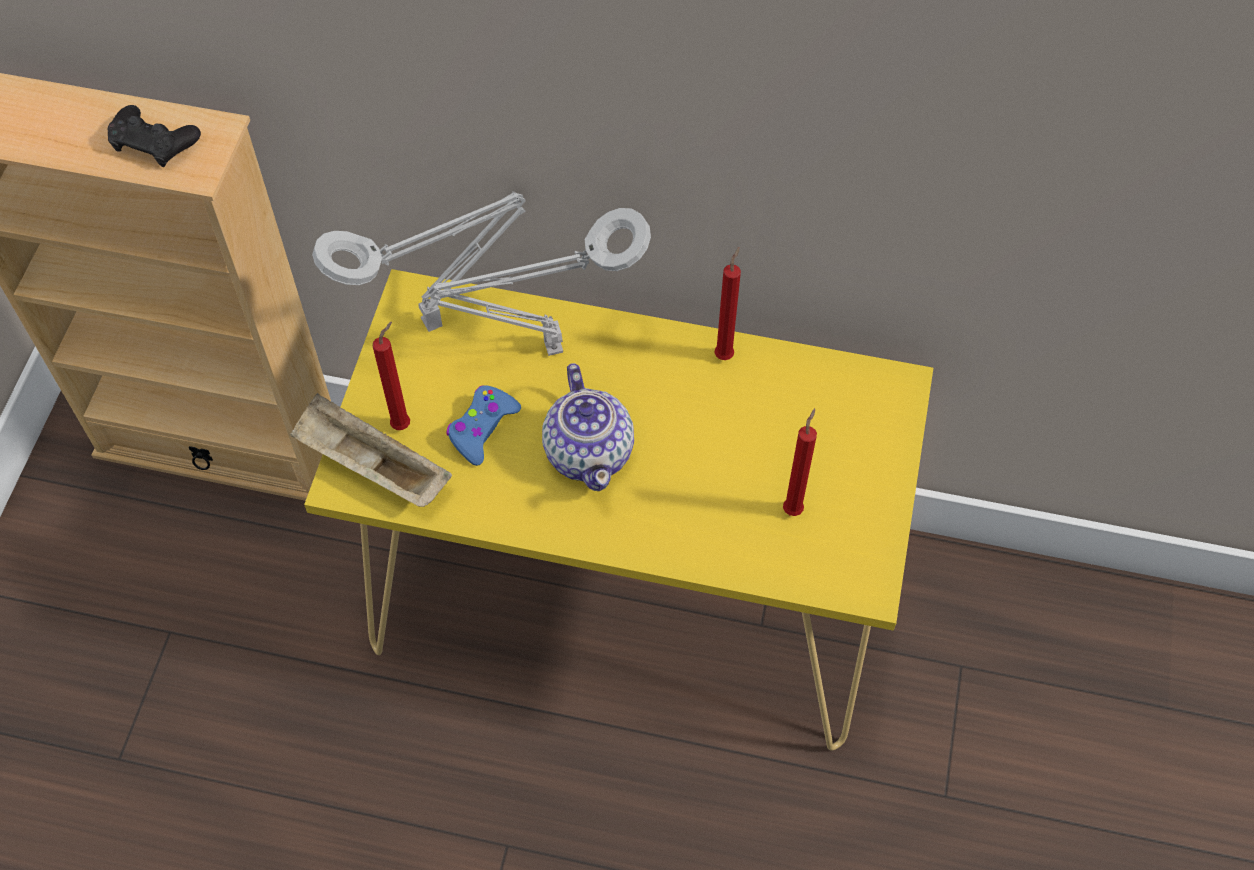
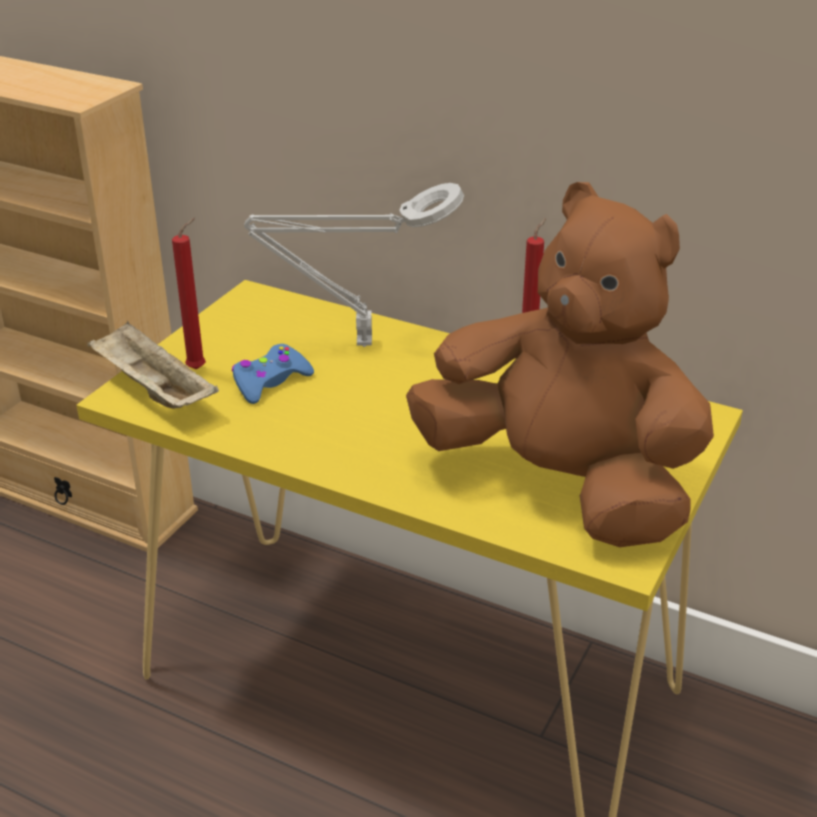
camera: 15 degrees right, 25 degrees down
black game controller [108,105,201,167] -> none
grey table lamp [312,191,526,332] -> none
teapot [542,363,634,491] -> none
red candle [783,408,817,516] -> brown plush toy [406,182,714,547]

